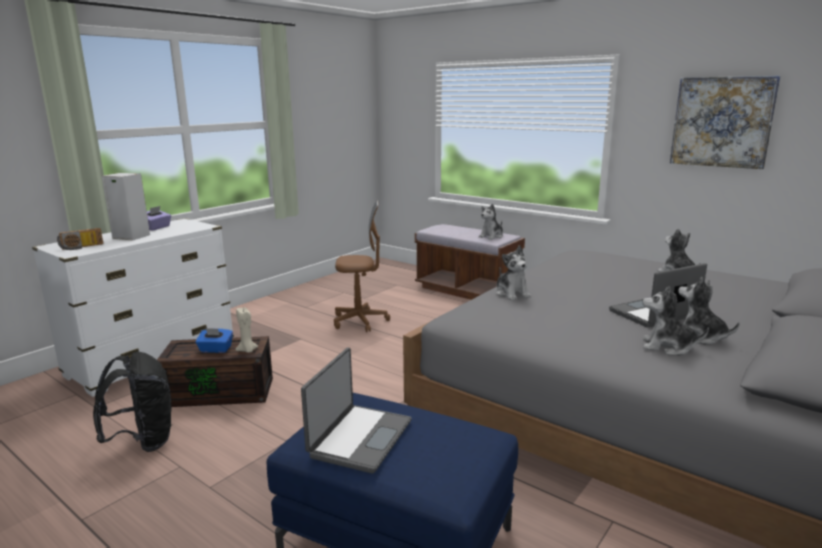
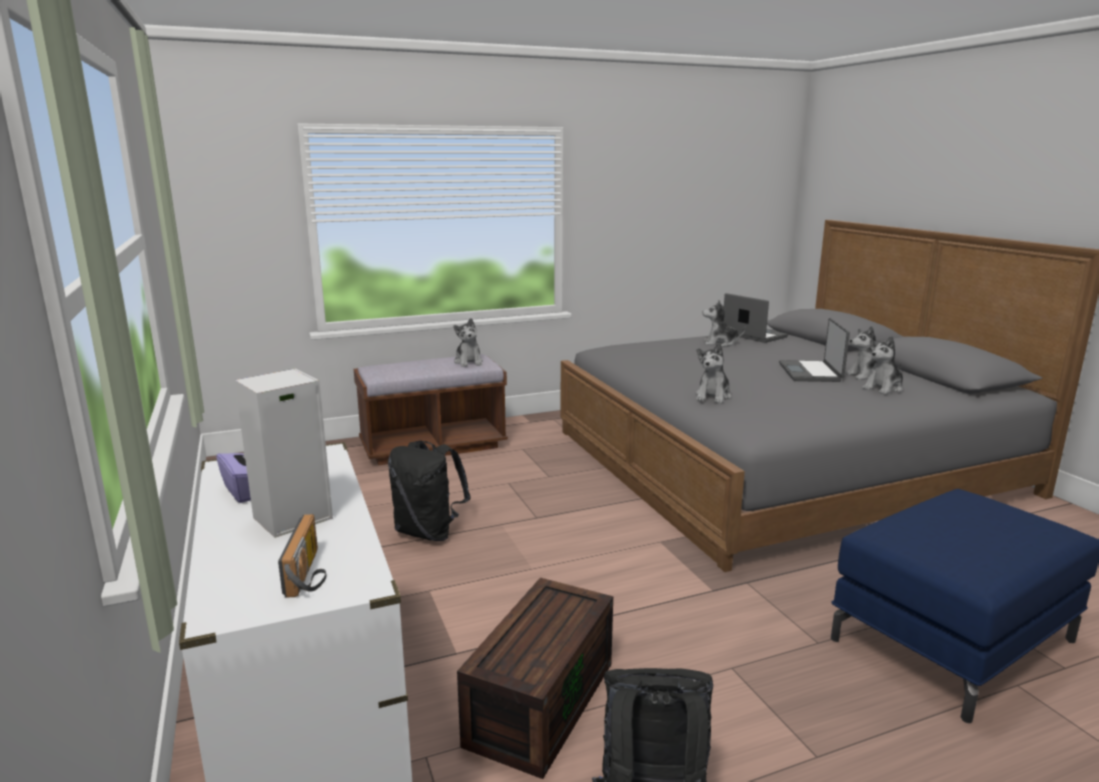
camera: 60 degrees left, 0 degrees up
blue tissue box [195,328,233,353] -> none
beige candle [236,307,258,353] -> none
laptop [301,347,411,474] -> laptop moved to [724,293,788,343]
brown office chair [334,200,390,332] -> black backpack [388,440,471,541]
plush toy [495,246,531,300] -> plush toy turned 105 degrees clockwise [696,343,732,403]
picture [670,76,781,169] -> none

